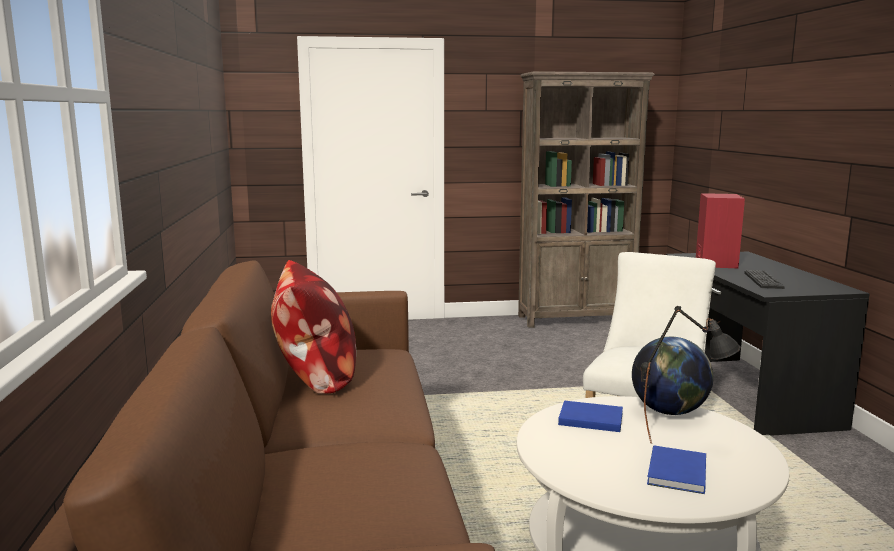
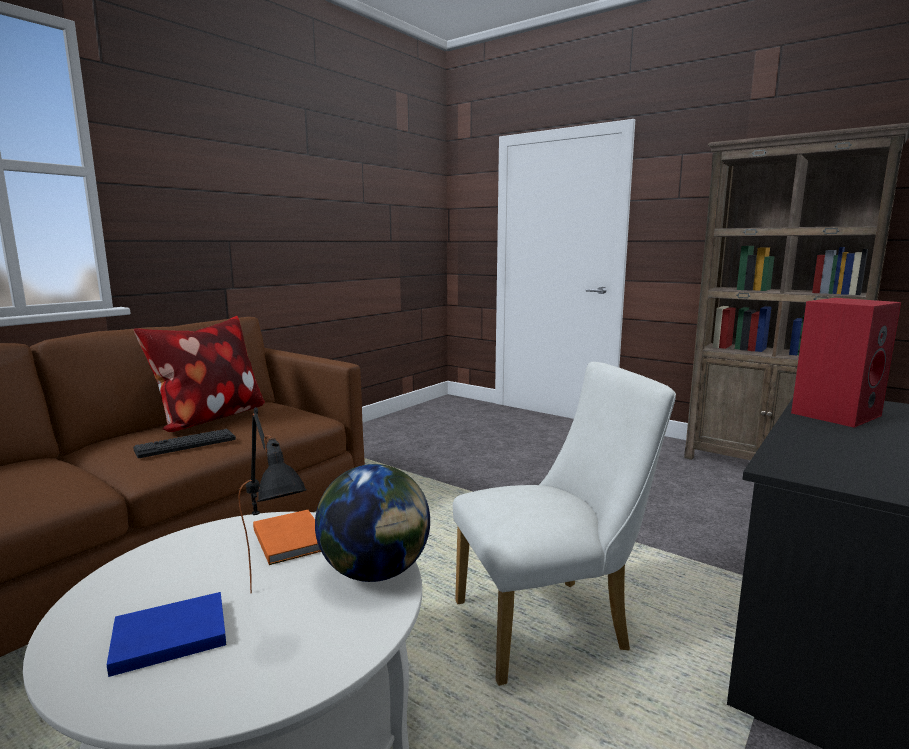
camera: 45 degrees right, 0 degrees up
blue book [558,401,623,432] -> orange book [253,510,321,565]
keyboard [744,270,785,289] -> keyboard moved to [133,429,236,458]

